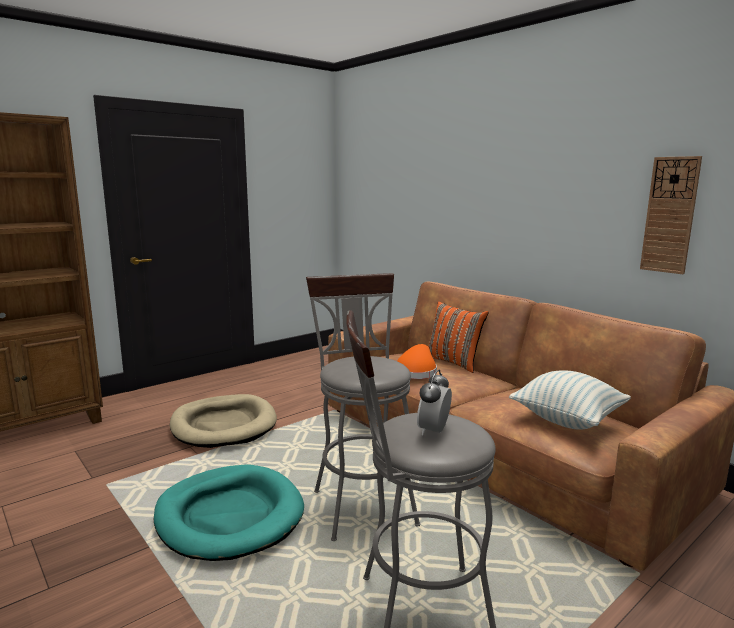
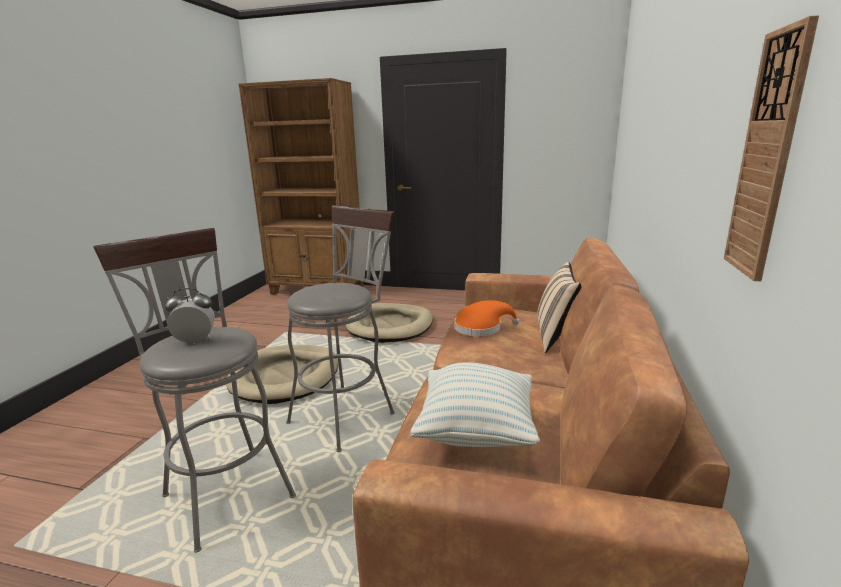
camera: 55 degrees right, 5 degrees up
turquoise dog bed [154,464,304,561] -> beige dog bed [226,345,338,404]
orange pillow [428,301,489,373] -> beige pillow [537,262,581,353]

